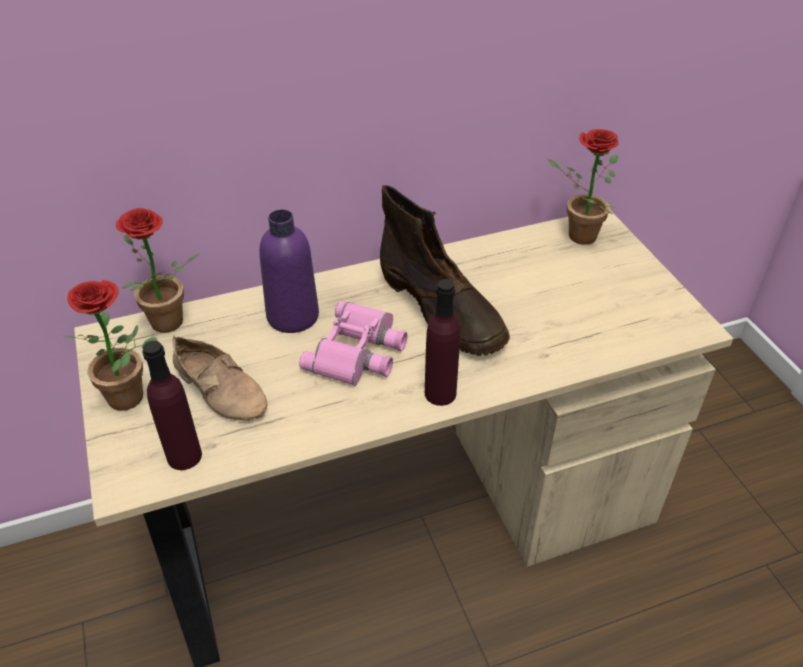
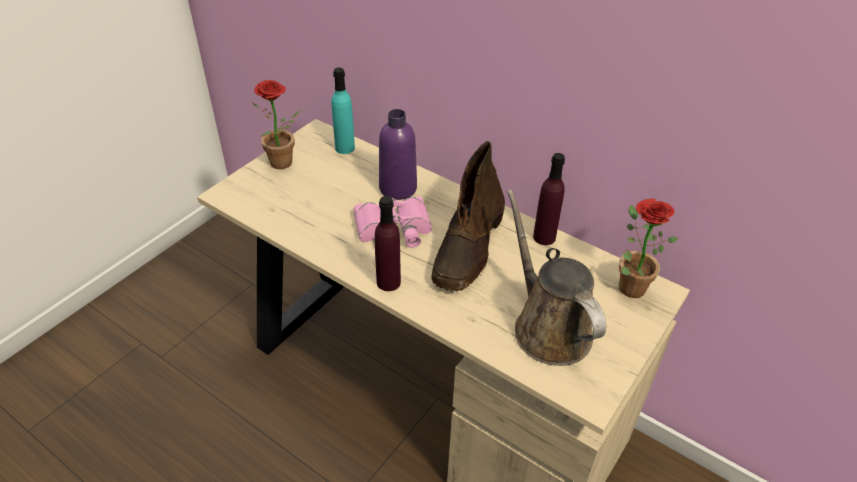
camera: 55 degrees right, 0 degrees up
potted plant [116,208,200,333] -> turquoise bottle [331,68,355,154]
purple bottle [142,341,202,470] -> purple bottle moved to [533,153,565,245]
beige shoe [172,336,268,421] -> none
none -> brown watering can [507,189,606,366]

